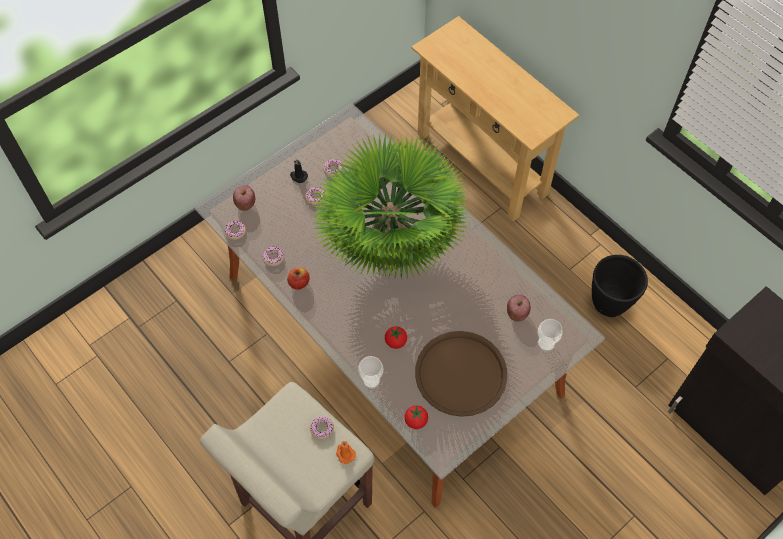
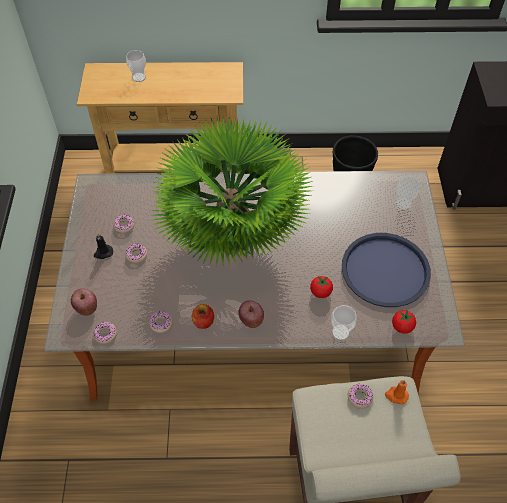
camera: 50 degrees left, 5 degrees down
brown tray [415,331,507,417] -> blue tray [342,233,431,307]
apple [507,295,531,322] -> apple moved to [238,300,264,328]
none -> cup [126,50,146,82]

